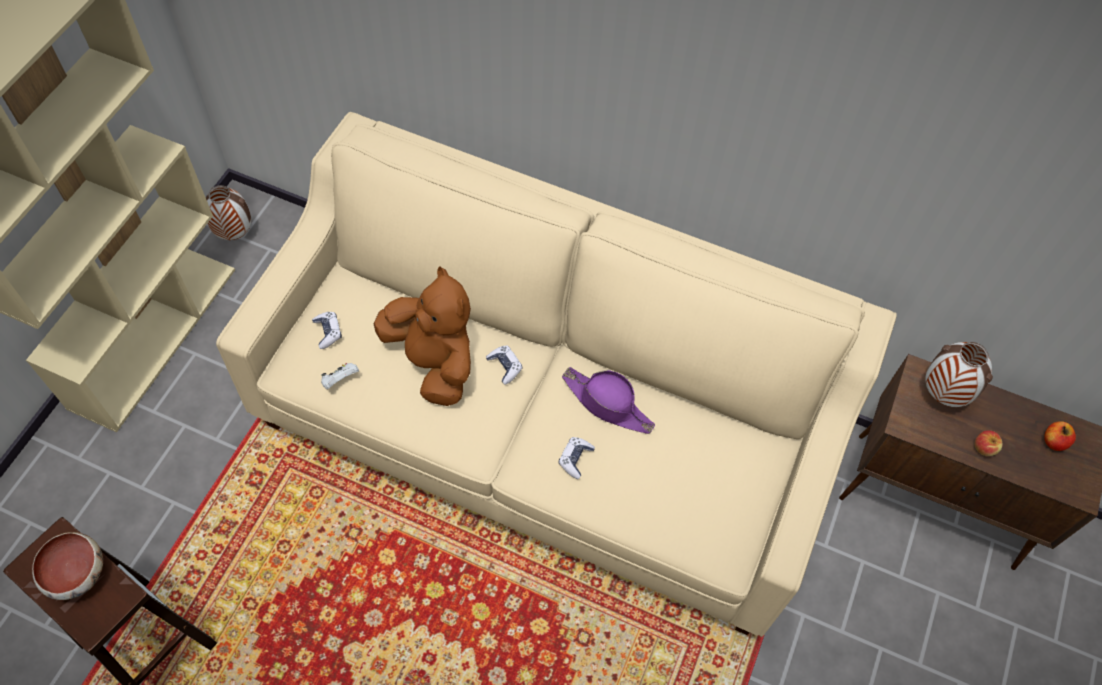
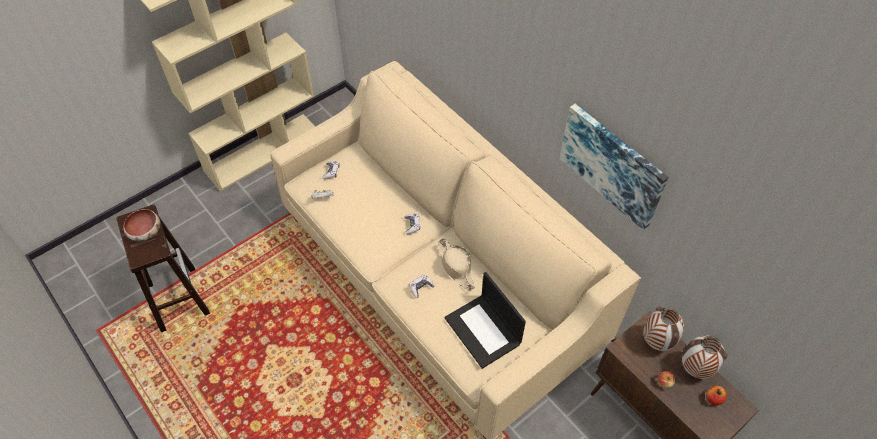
camera: 30 degrees right, 5 degrees down
vase [206,185,251,240] -> vase moved to [682,335,727,379]
brown plush toy [373,266,471,406] -> none
purple hat [562,367,655,434] -> beige hat [438,238,475,291]
none -> laptop [445,272,526,369]
none -> picture [559,104,668,230]

